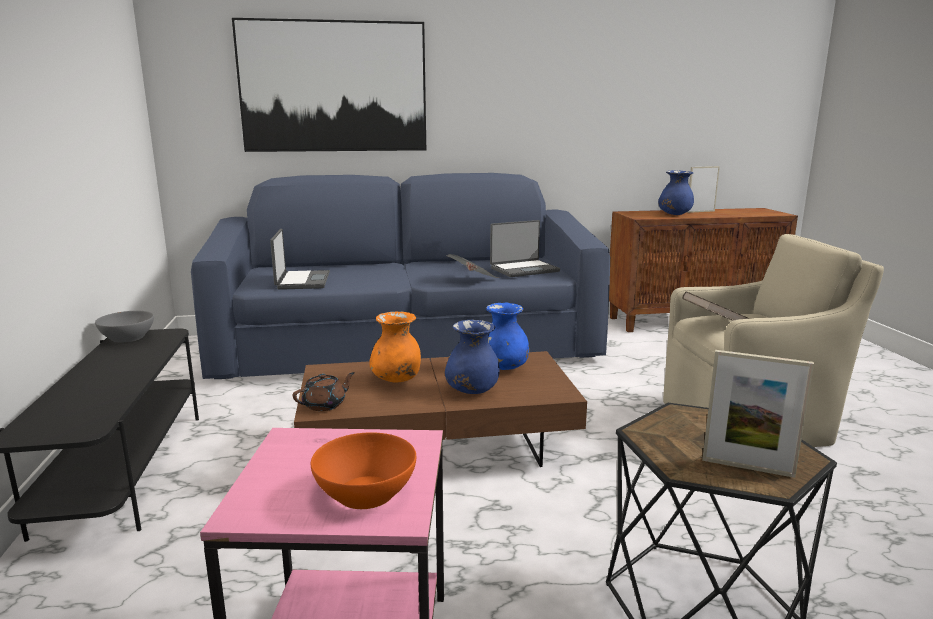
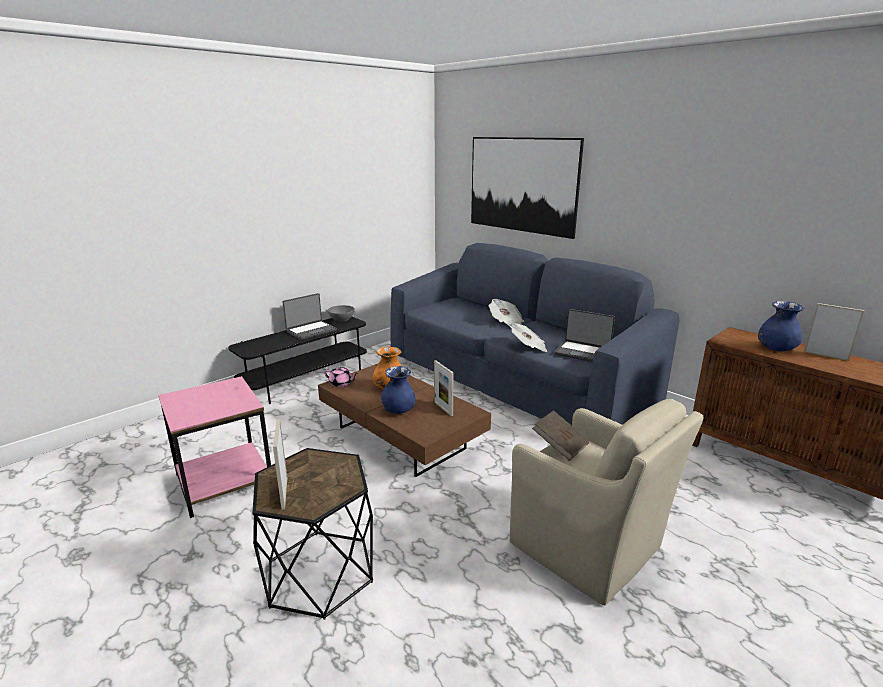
camera: 55 degrees right, 5 degrees up
laptop [270,229,330,290] -> laptop moved to [283,293,337,340]
brown teapot [293,372,355,411] -> pink teapot [324,367,358,387]
orange bowl [311,432,416,509] -> none
blue vase [486,302,529,370] -> picture frame [434,360,454,416]
none -> newspaper [489,299,524,327]

